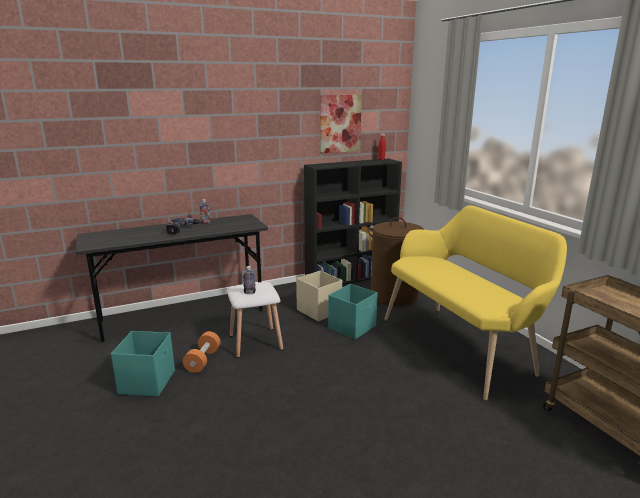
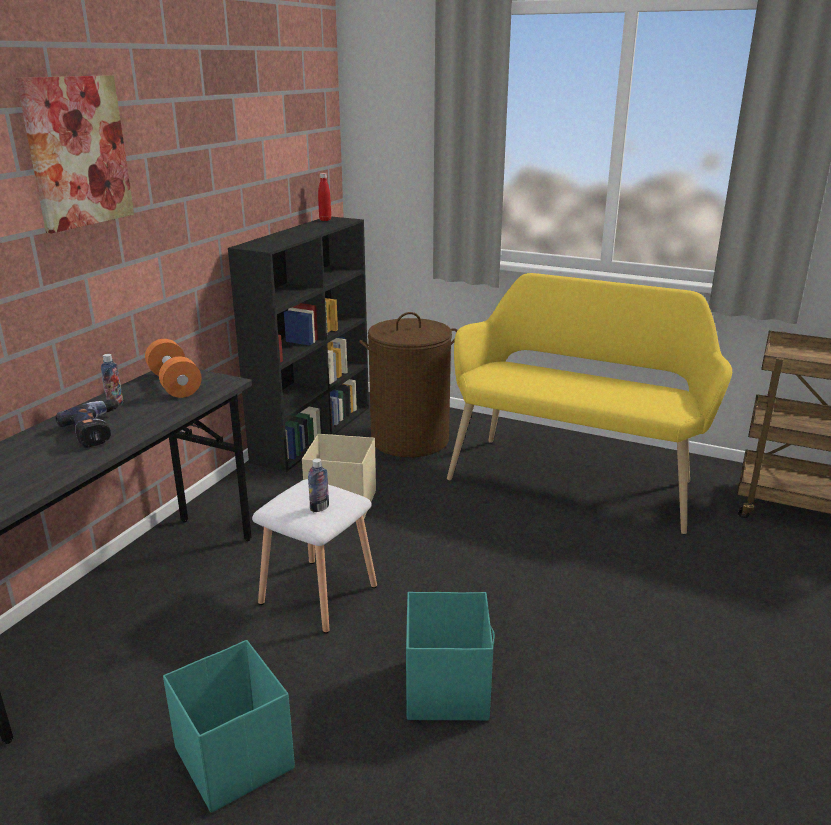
camera: 40 degrees left, 5 degrees up
orange dumbbell [183,331,221,373] -> orange dumbbell moved to [145,339,202,398]
picture [320,95,362,154] -> picture moved to [16,75,134,233]
turquoise storage box [328,284,378,339] -> turquoise storage box moved to [406,592,495,720]

